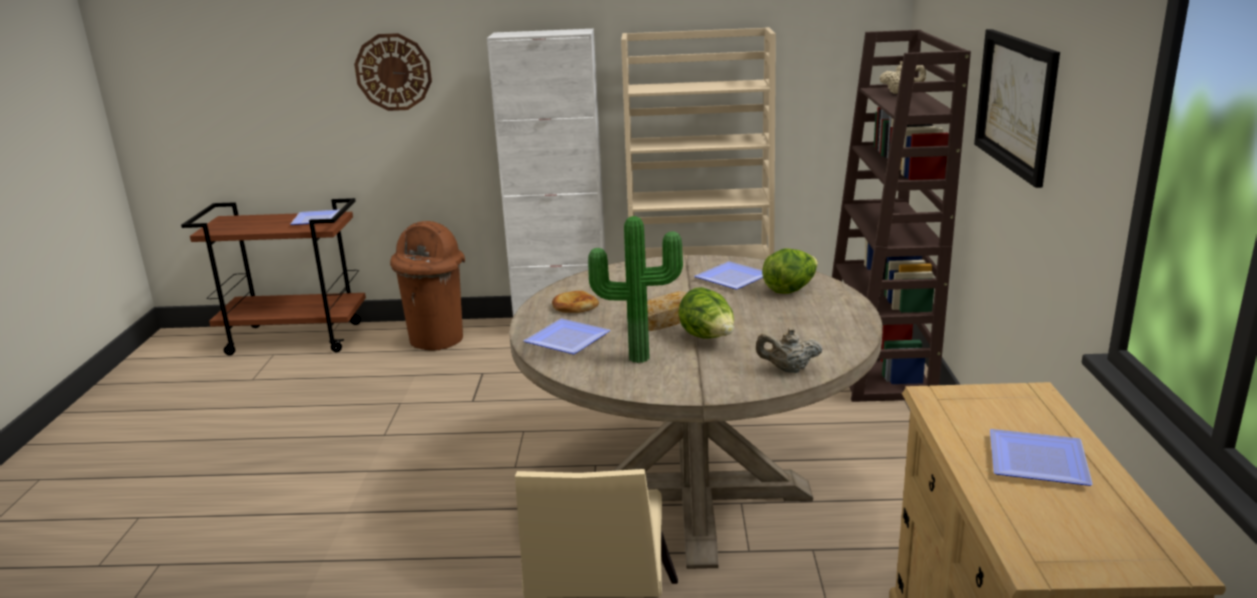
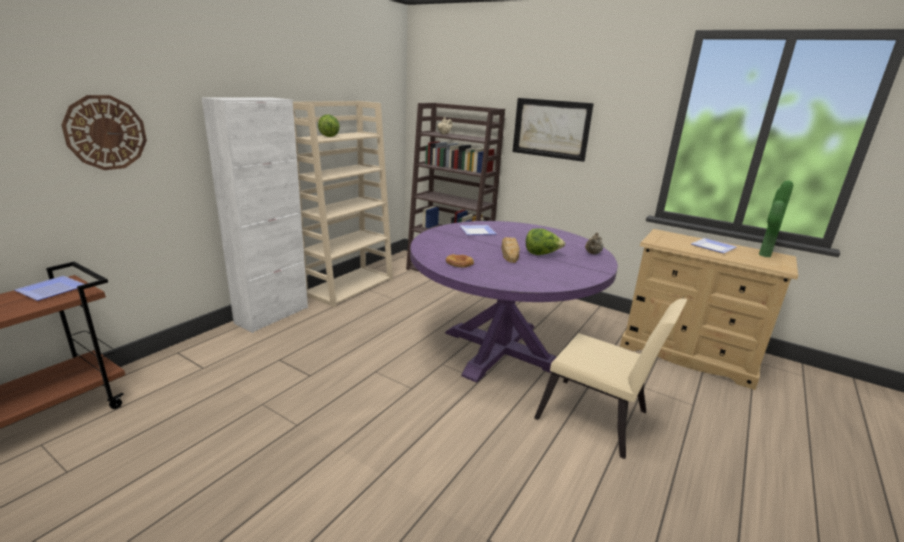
camera: 60 degrees left, 0 degrees up
brown trash can [390,221,465,350] -> none
beige dining table [509,255,883,569] -> purple dining table [410,221,618,383]
plate [524,319,611,354] -> none
potted plant [588,216,683,363] -> potted plant moved to [759,181,793,257]
lettuce [762,248,818,294] -> lettuce moved to [318,114,340,137]

